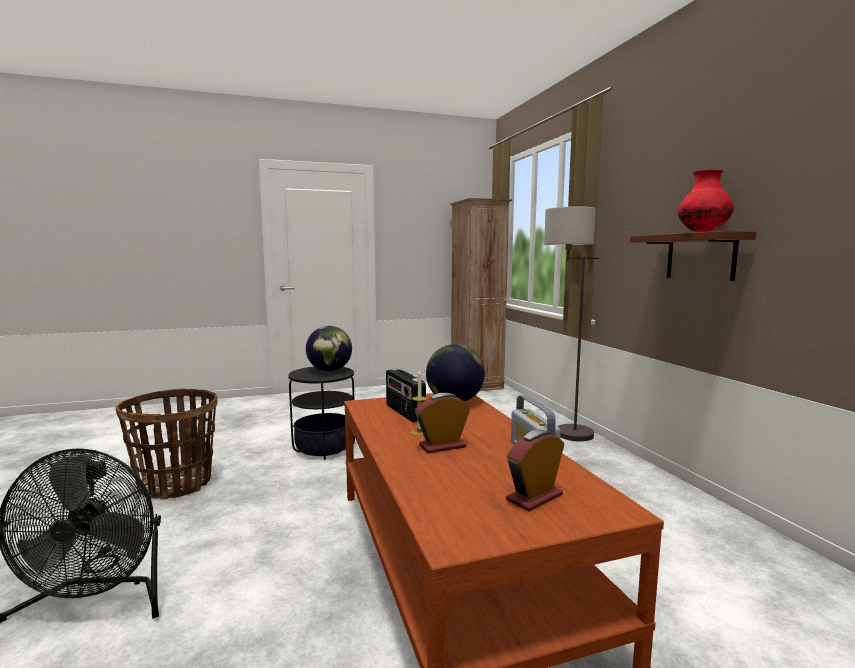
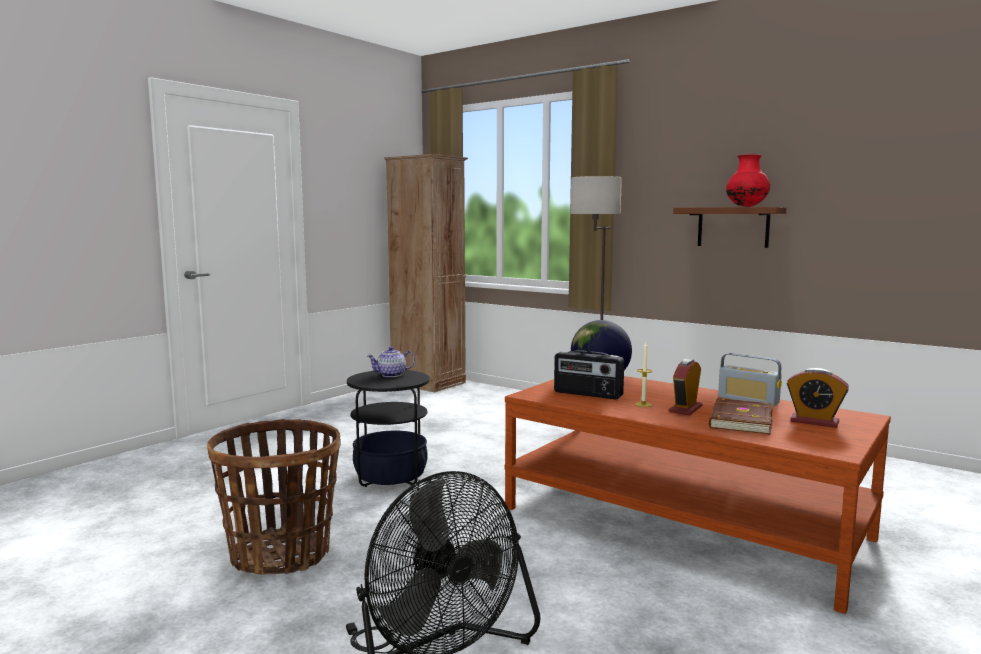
camera: 35 degrees left, 0 degrees up
globe [306,326,352,371] -> teapot [367,347,415,377]
alarm clock [506,429,565,511] -> alarm clock turned 75 degrees counterclockwise [787,368,849,428]
none -> brown book [709,398,772,435]

